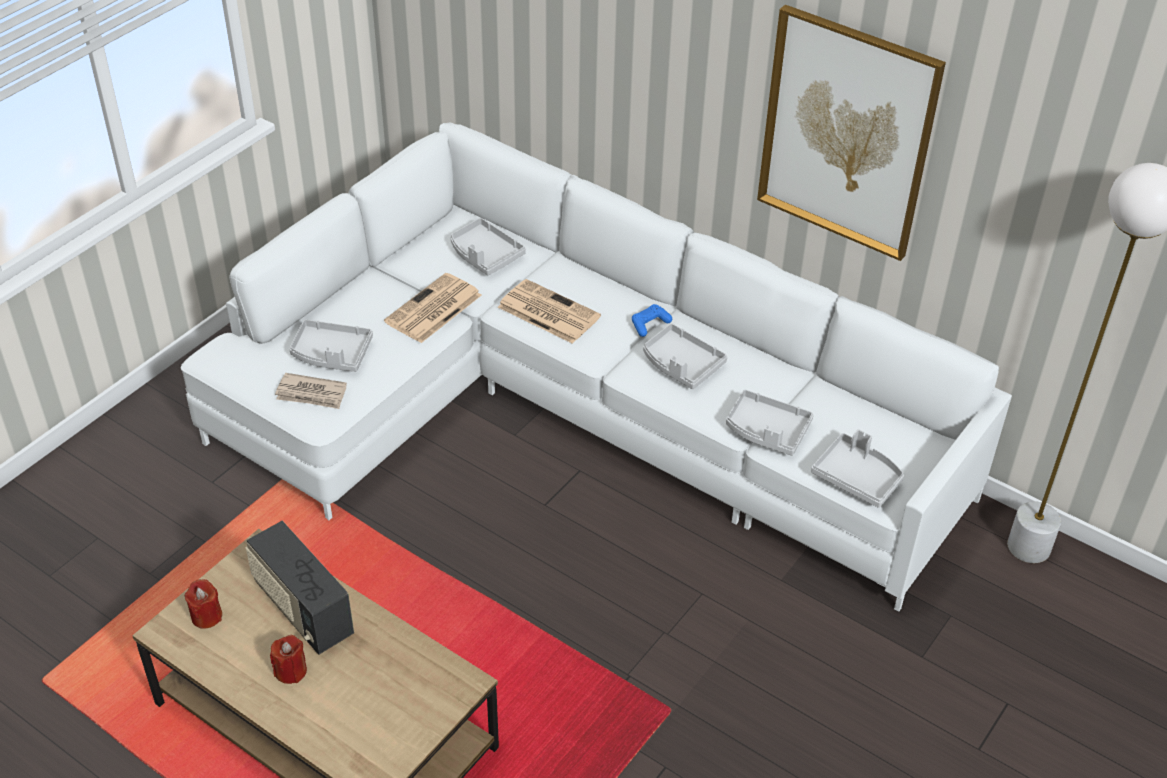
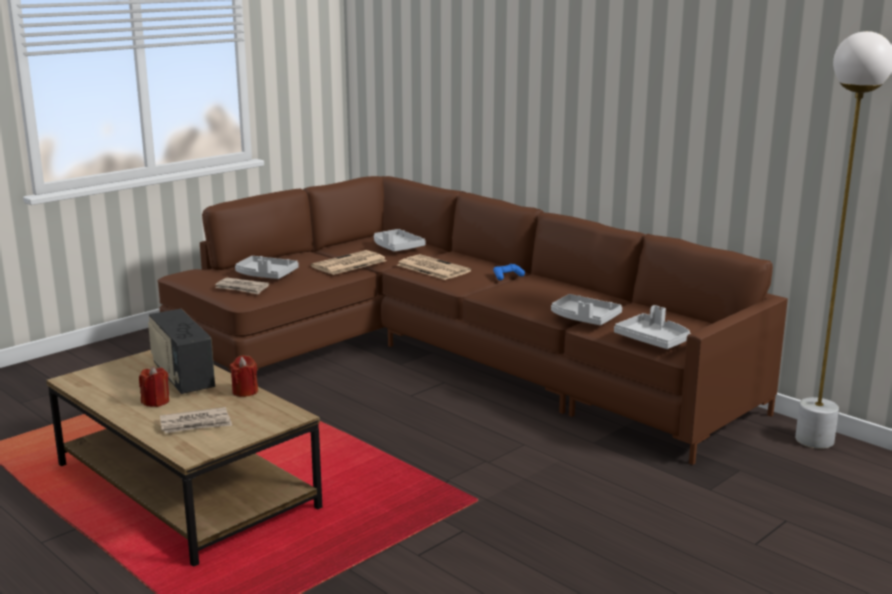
camera: 10 degrees right, 25 degrees down
white sofa [181,122,1012,612] -> brown sofa [157,176,788,465]
red candle [184,579,222,629] -> red candle moved to [230,355,258,397]
grey tray [643,323,727,389] -> none
picture [757,5,946,261] -> none
none -> newspaper [160,407,232,433]

